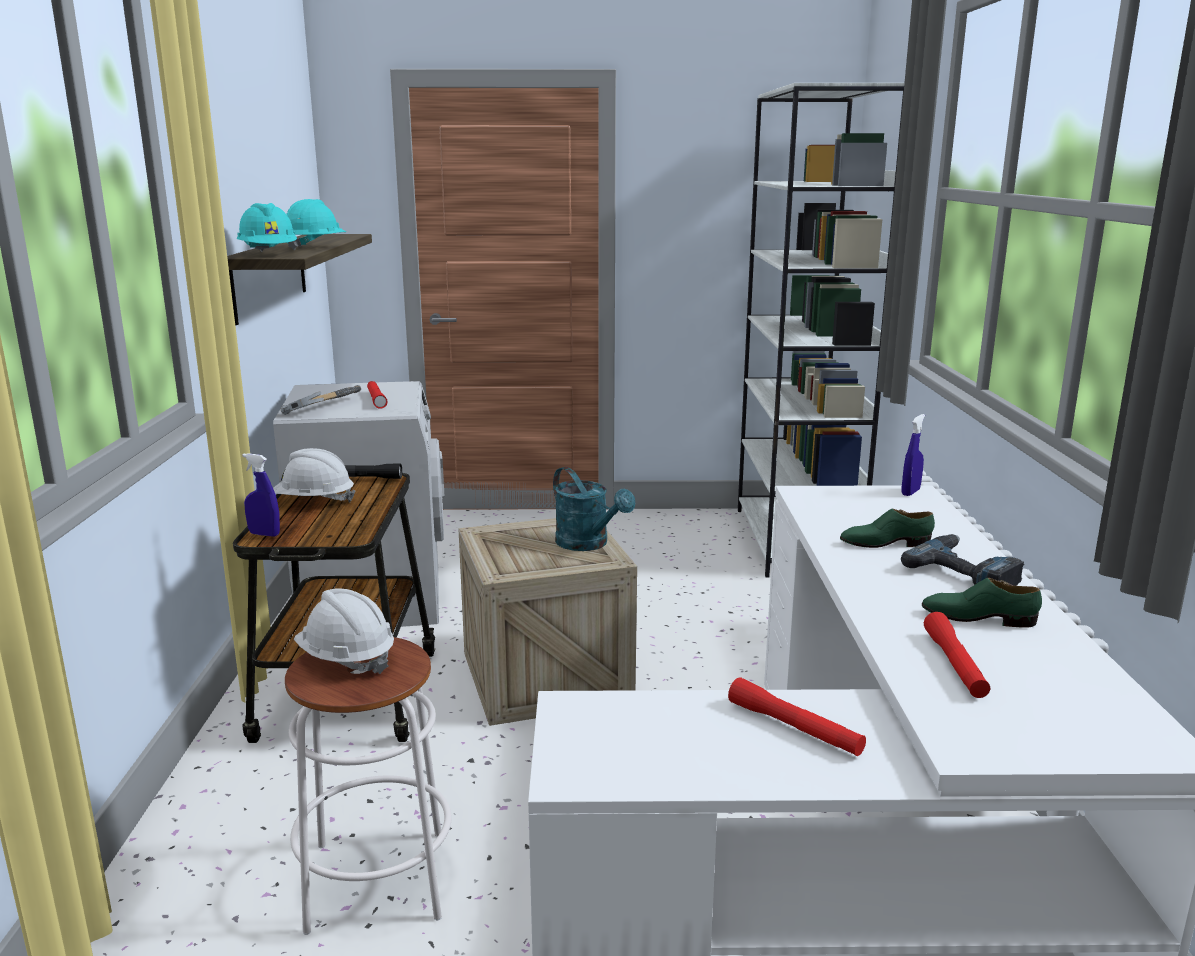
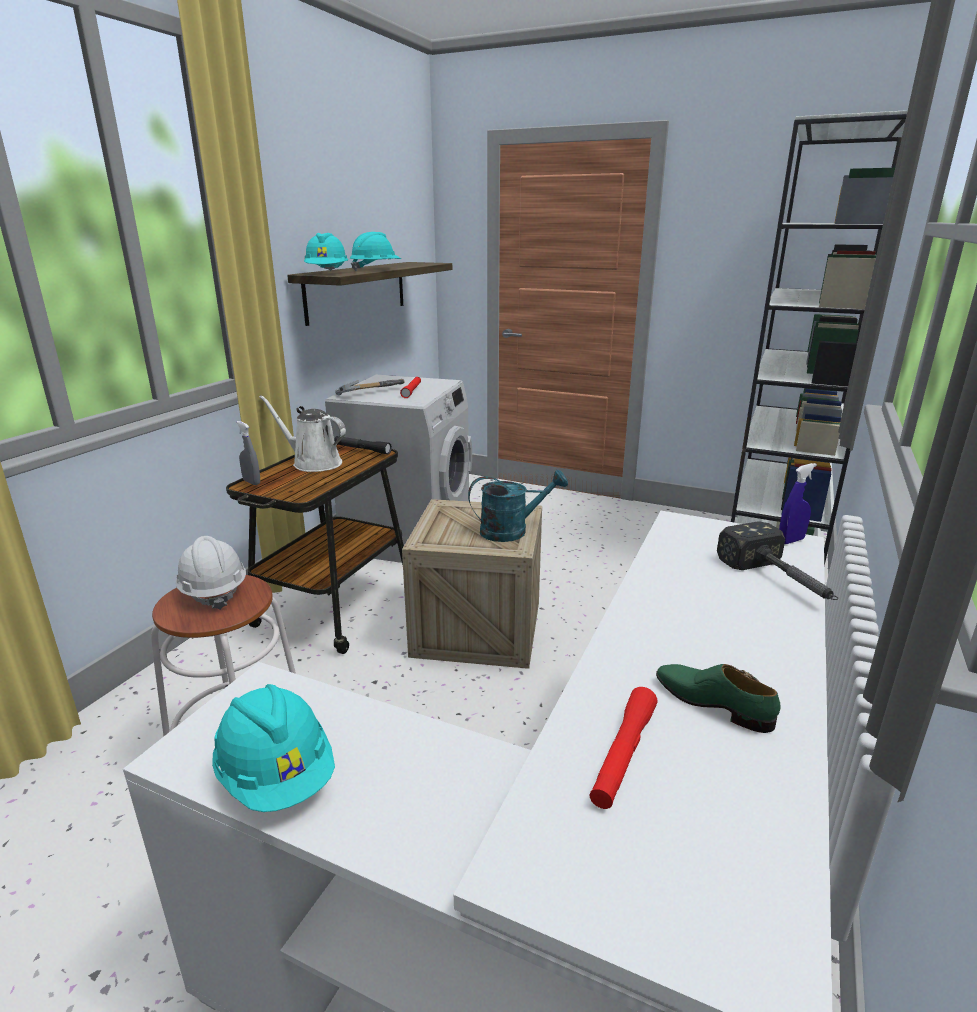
camera: 25 degrees right, 5 degrees up
blue spray bottle [242,453,280,537] -> grey spray bottle [236,421,260,485]
white hard hat [273,448,355,502] -> white watering can [259,395,346,472]
turquoise watering can [553,467,635,551] -> turquoise watering can turned 90 degrees counterclockwise [468,470,568,542]
red flashlight [728,677,866,756] -> none
green shoe [840,509,935,548] -> none
power drill [901,534,1024,586] -> none
none -> turquoise hard hat [212,684,335,812]
none -> hammer [717,521,838,600]

